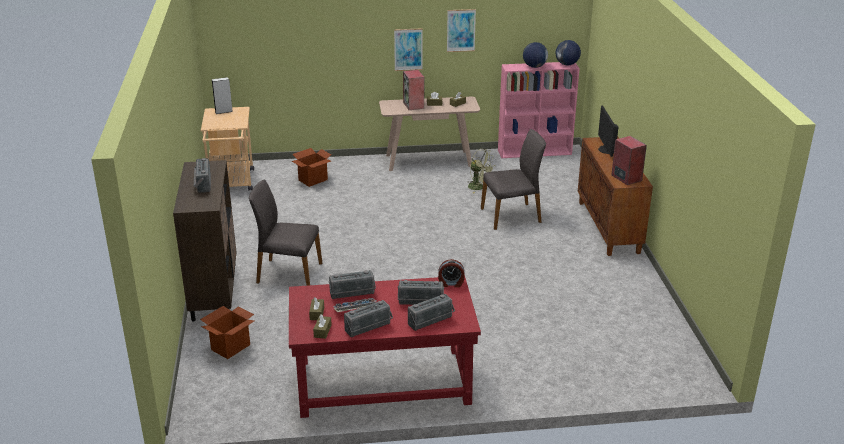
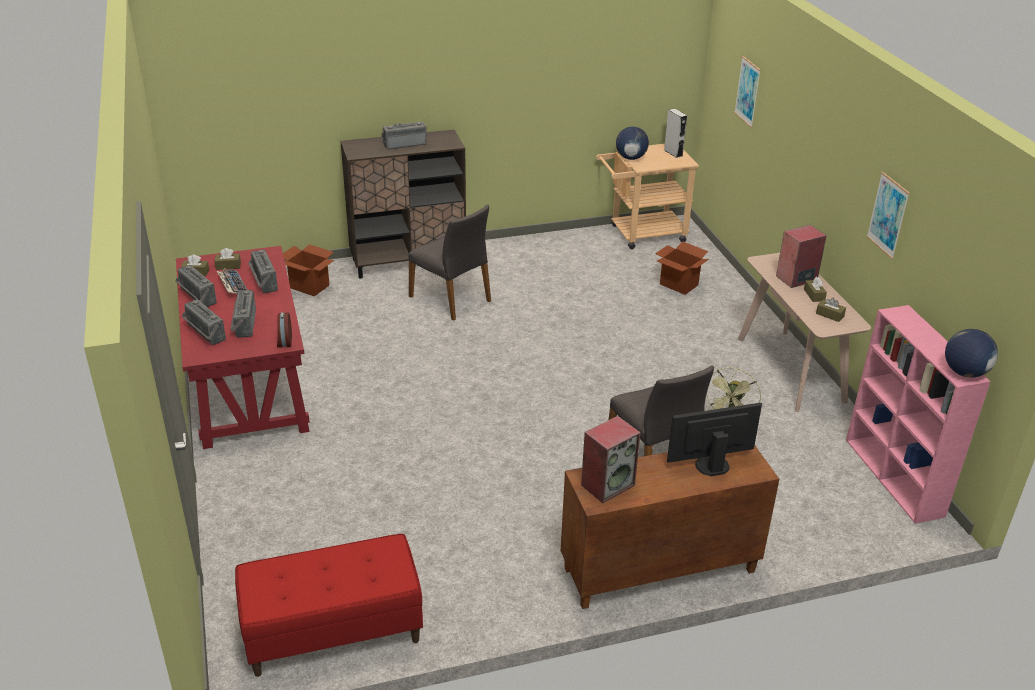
camera: 80 degrees right, 5 degrees up
grey chair [249,180,322,286] -> grey chair turned 135 degrees clockwise [408,204,491,321]
picture [394,28,423,71] -> picture moved to [734,56,761,128]
globe [523,42,548,68] -> globe moved to [616,126,649,160]
none -> red bench [235,534,423,677]

